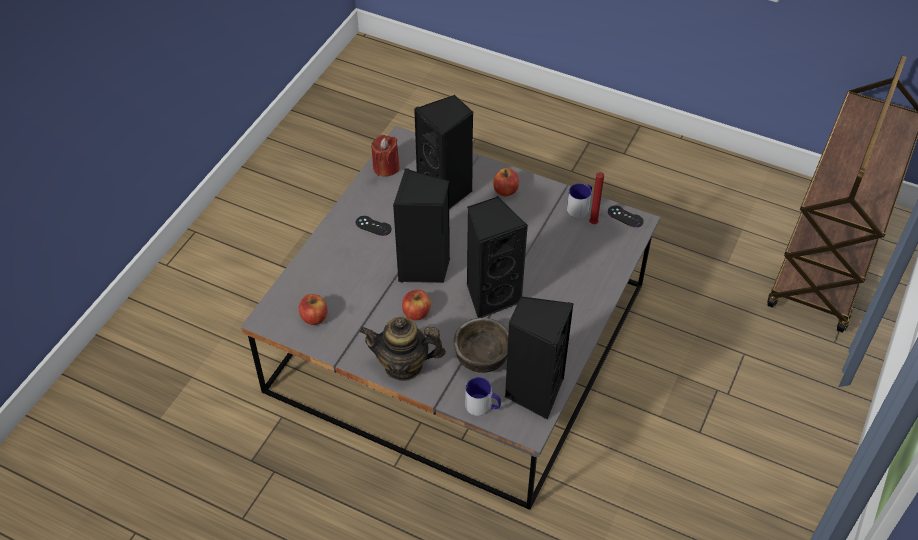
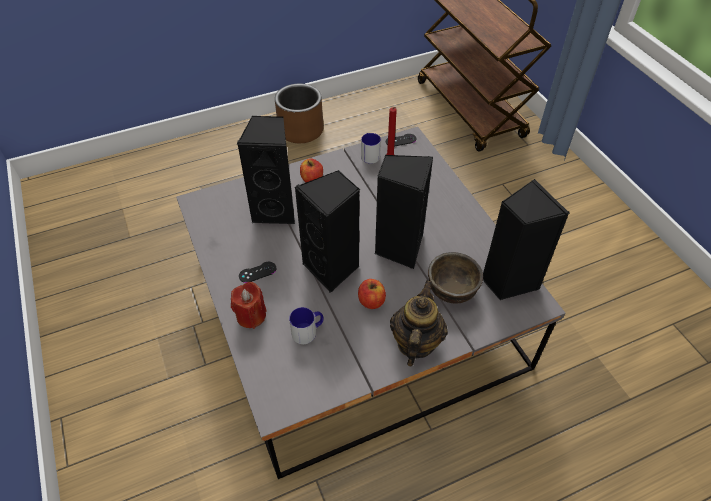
camera: 50 degrees left, 0 degrees up
apple [299,294,327,325] -> none
teapot [360,317,446,381] -> teapot turned 150 degrees clockwise [390,280,448,366]
red candle [371,135,400,176] -> red candle moved to [231,282,266,329]
mug [465,377,501,416] -> mug moved to [289,307,324,344]
none -> brown planter [275,84,324,143]

